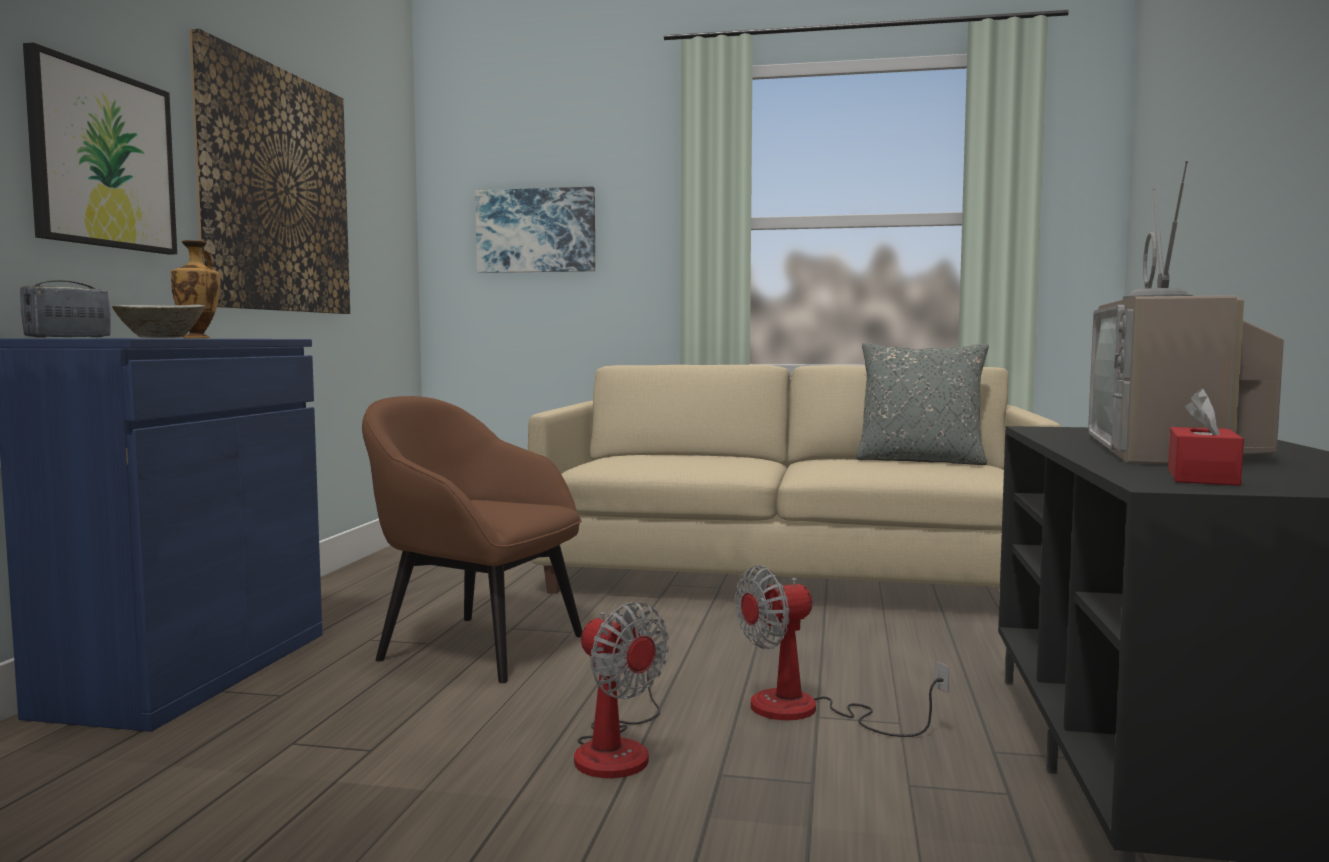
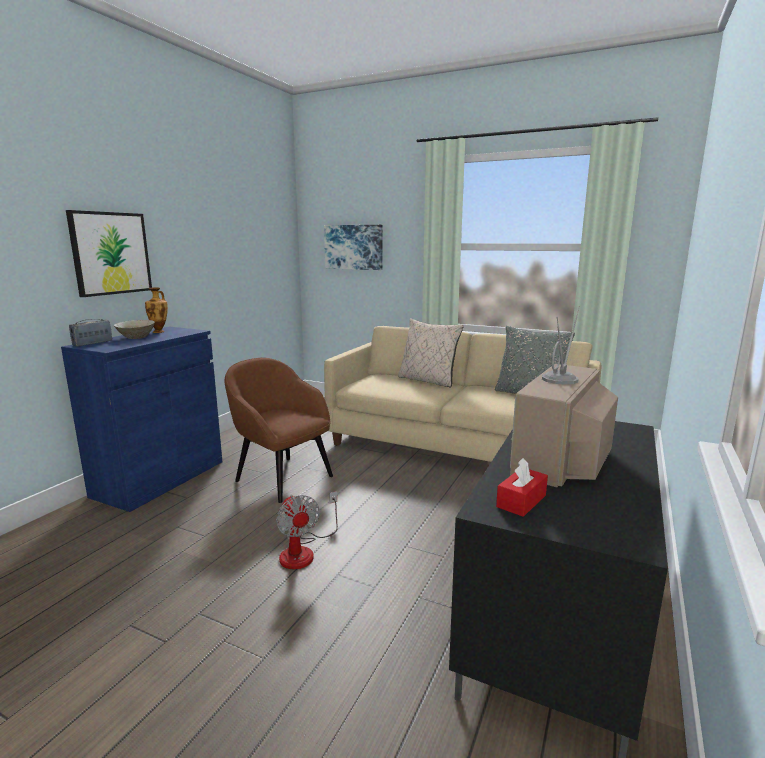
camera: 15 degrees right, 10 degrees up
picture [189,28,350,314] -> none
fan [735,565,949,737] -> none
none -> beige pillow [398,318,464,388]

